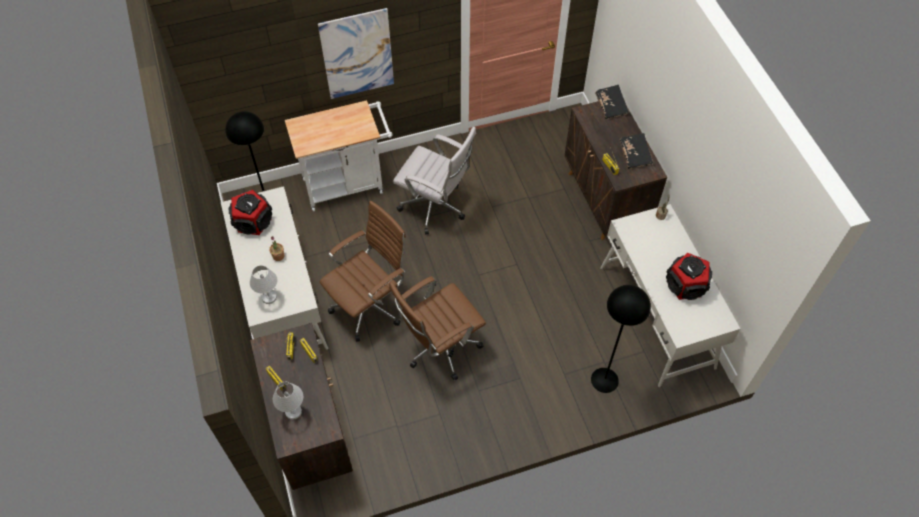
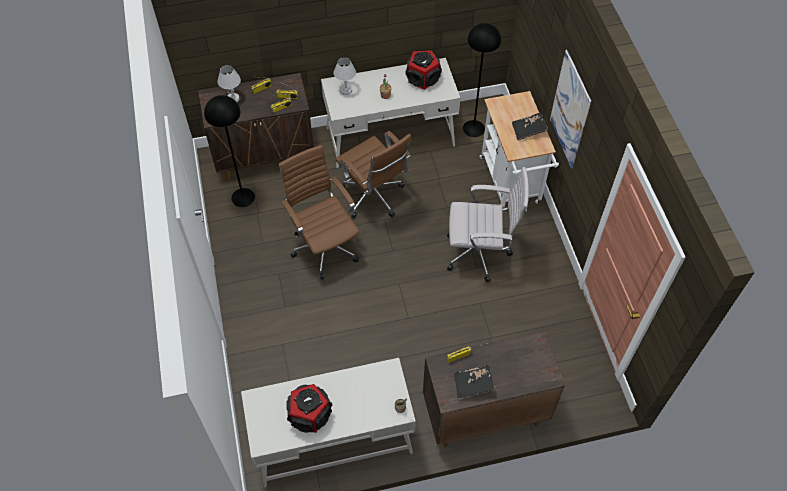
camera: 95 degrees right, 0 degrees up
white office chair [393,127,476,235] -> white office chair turned 120 degrees counterclockwise [447,167,529,283]
black floor lamp [591,285,651,393] -> black floor lamp moved to [204,95,255,207]
black book [595,85,629,119] -> black book moved to [512,112,548,141]

